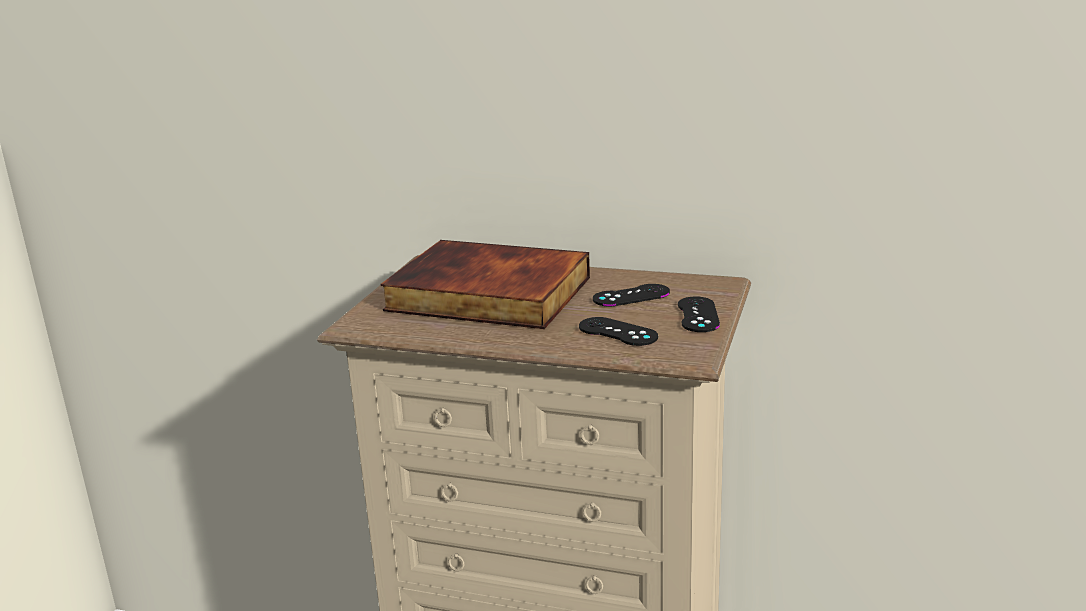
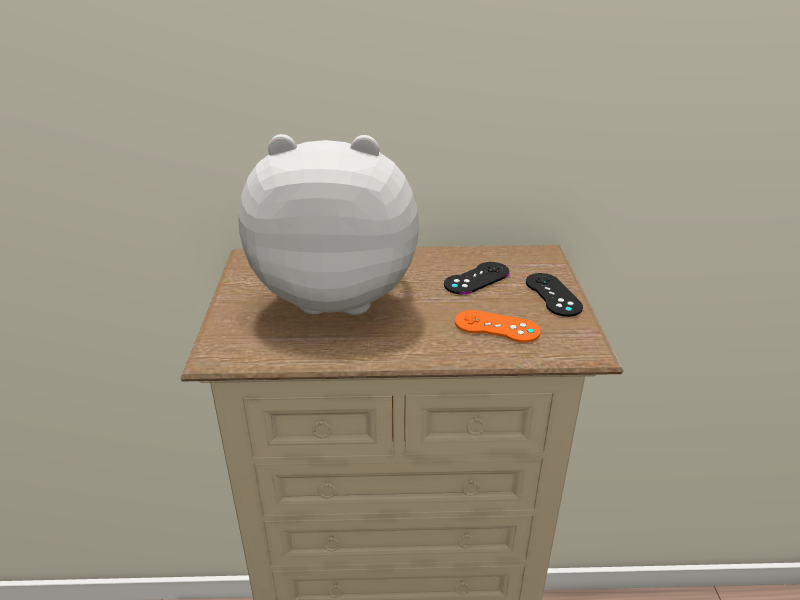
camera: 20 degrees left, 10 degrees up
book [380,240,590,329] -> plush toy [238,134,419,315]
black game controller [579,317,658,346] -> orange game controller [455,310,541,343]

